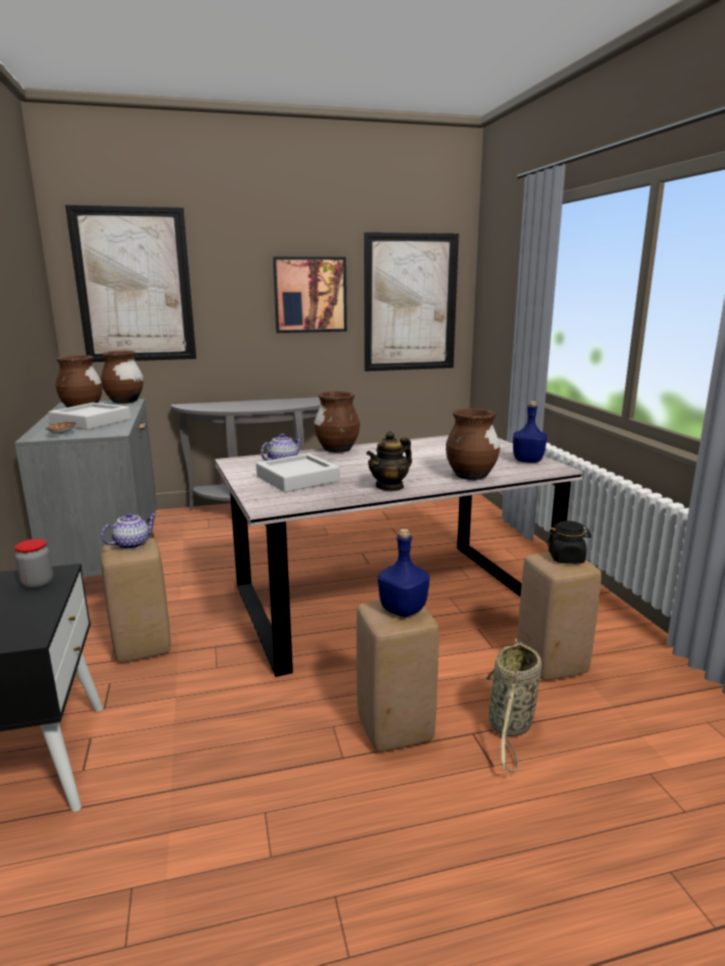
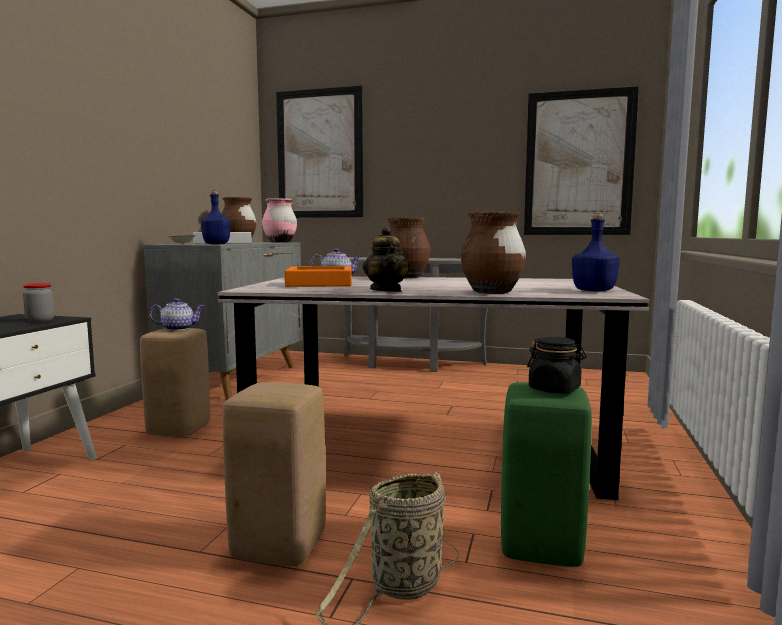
camera: 30 degrees right, 10 degrees down
brown vase [101,351,143,404] -> pink vase [262,198,297,242]
grey tray [256,453,340,492] -> orange tray [284,266,352,287]
picture [273,257,347,333] -> none
teapot [366,431,412,492] -> teapot turned 90 degrees counterclockwise [362,226,410,292]
blue bottle [378,529,430,617] -> blue bottle moved to [201,190,231,244]
beige stool [517,552,601,681] -> green stool [501,382,592,567]

